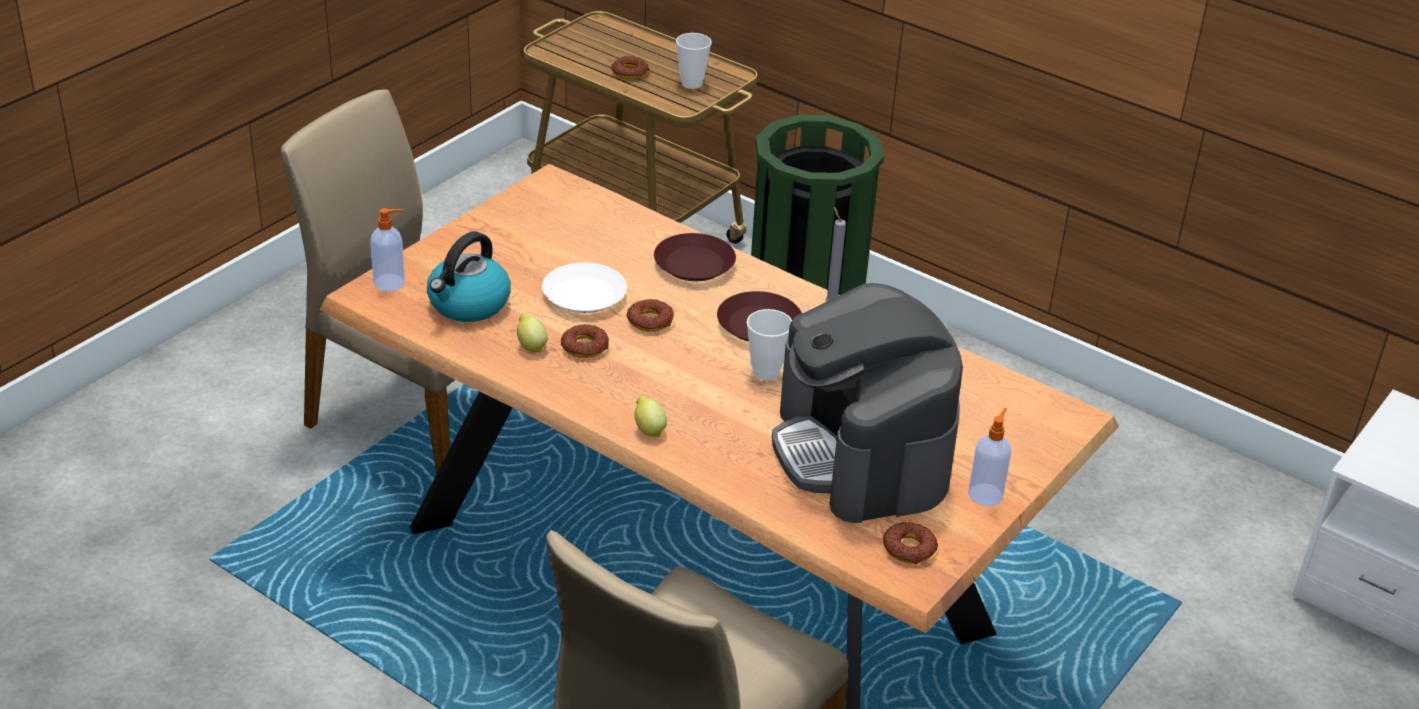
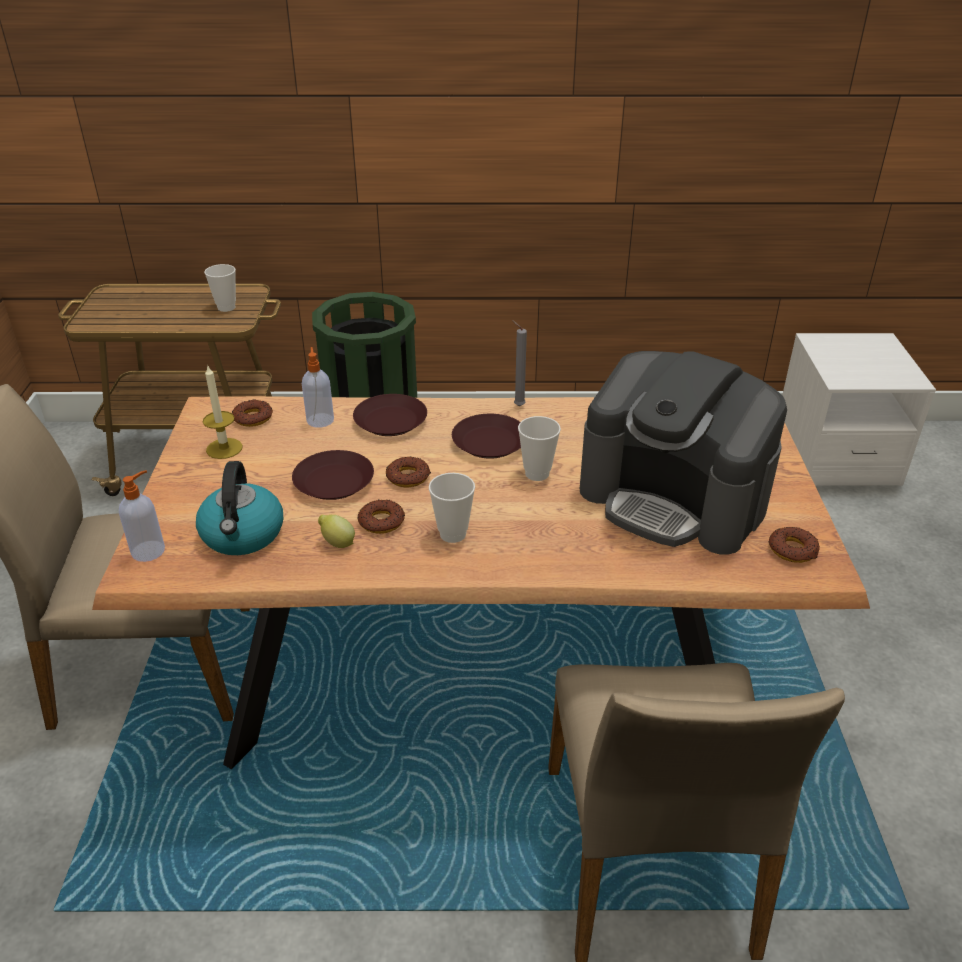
camera: 35 degrees left, 0 degrees up
white plate [542,263,627,313] -> brown plate [292,450,374,500]
donut [611,56,649,79] -> donut moved to [232,399,273,427]
lemon [634,395,667,437] -> none
soap dispenser [968,408,1011,506] -> soap dispenser moved to [302,347,334,428]
none -> candle [203,364,243,459]
none -> cup [429,473,475,543]

